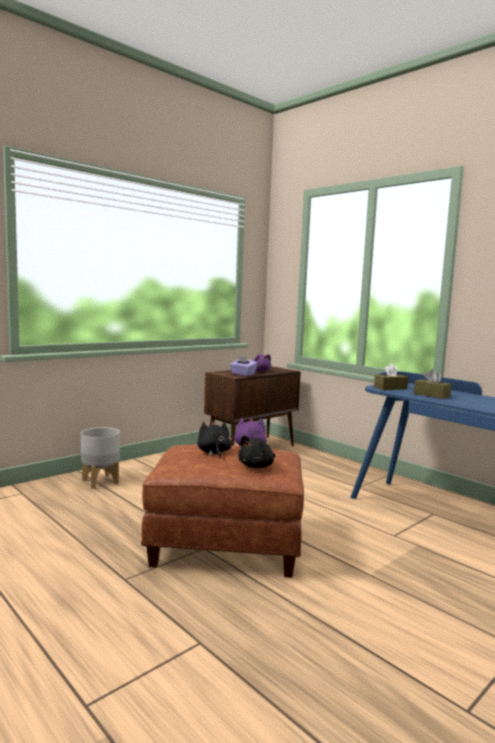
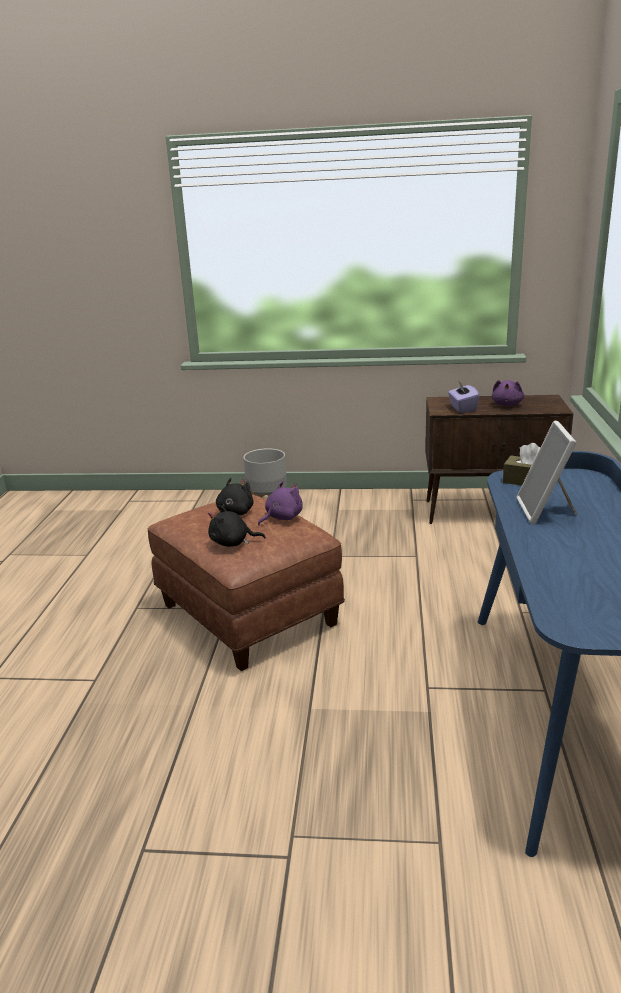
camera: 50 degrees right, 15 degrees up
brown tissue box [414,369,451,399] -> picture frame [517,421,577,524]

